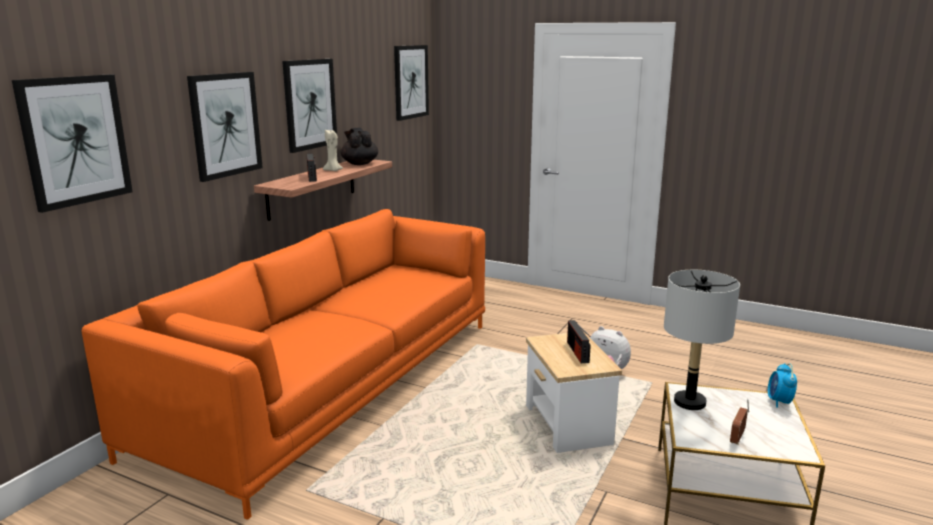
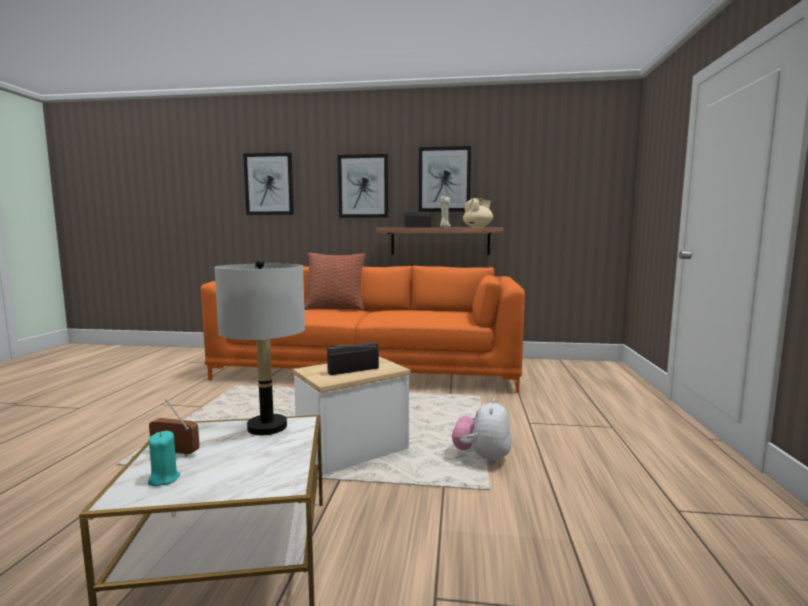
camera: 70 degrees right, 10 degrees down
black teapot [341,128,378,165] -> beige teapot [463,198,493,228]
picture [394,45,429,121] -> none
alarm clock [768,363,797,408] -> none
none -> turquoise candle [148,431,180,486]
none -> pillow [304,253,366,311]

